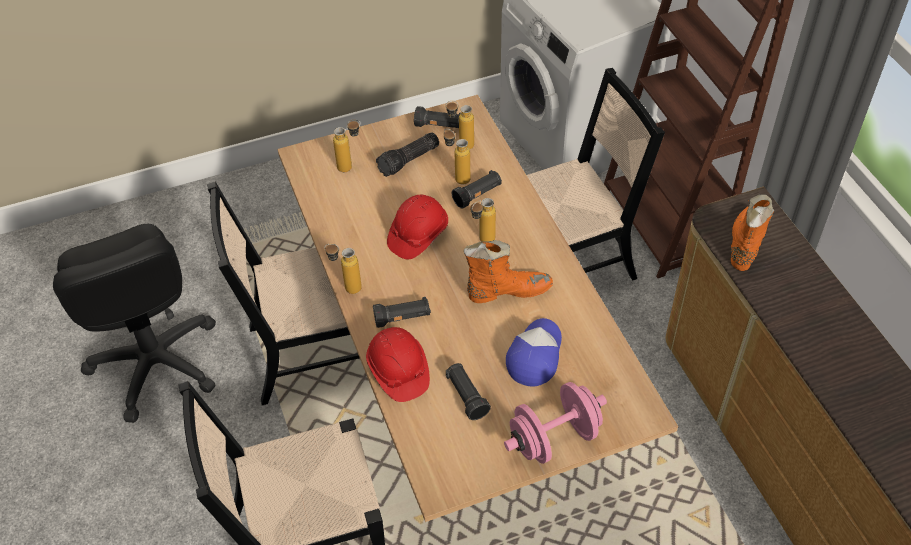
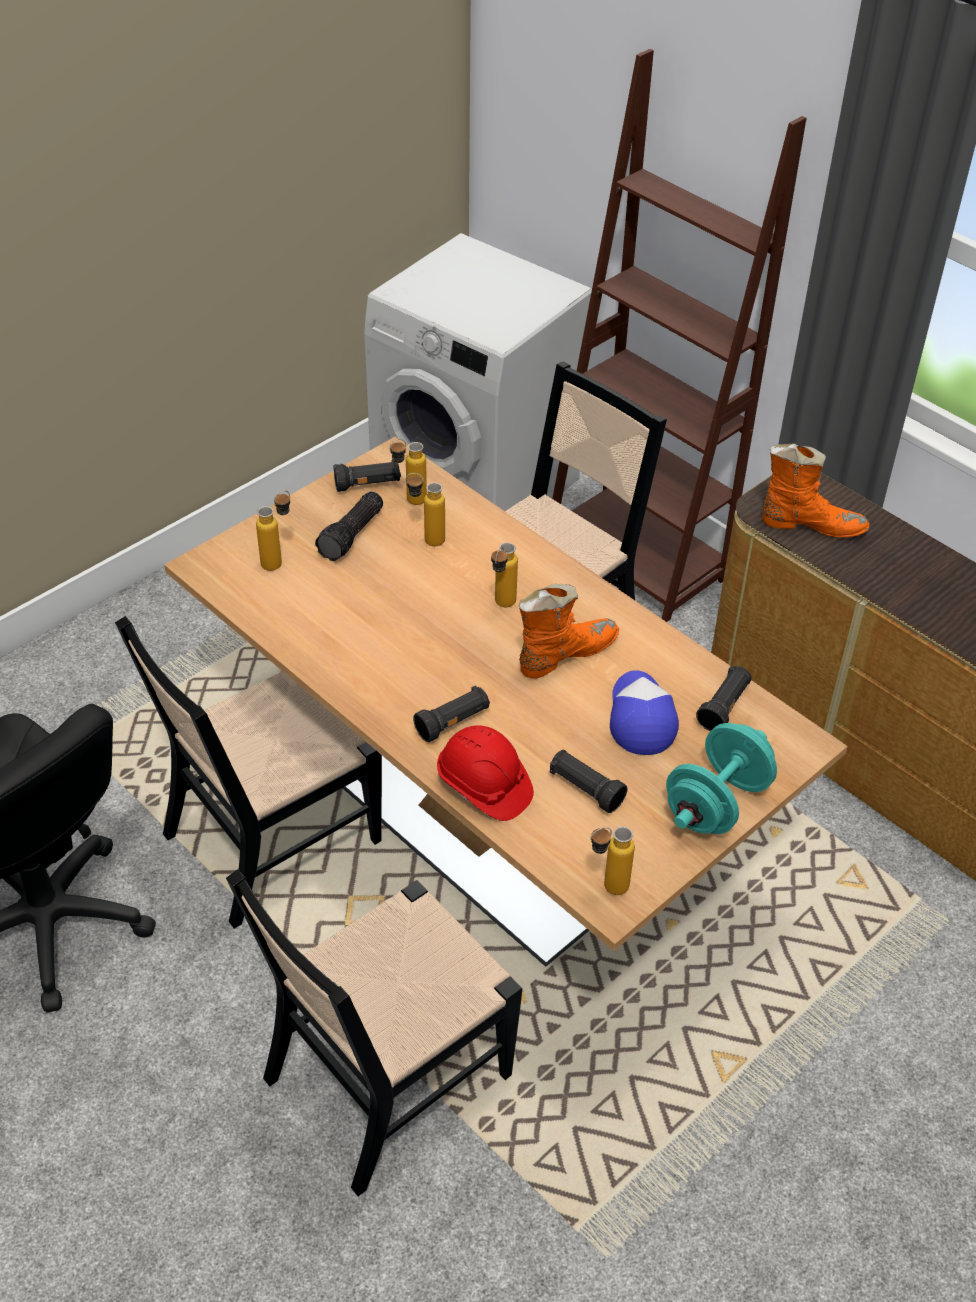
camera: 25 degrees left, 5 degrees down
bottle [324,244,362,294] -> bottle moved to [590,826,635,895]
red hard hat [387,195,448,259] -> none
black flashlight [452,170,502,209] -> black flashlight moved to [696,666,752,731]
pink dumbbell [504,382,607,464] -> turquoise dumbbell [666,723,777,834]
orange boot [731,195,774,271] -> orange boot turned 105 degrees clockwise [762,443,870,537]

